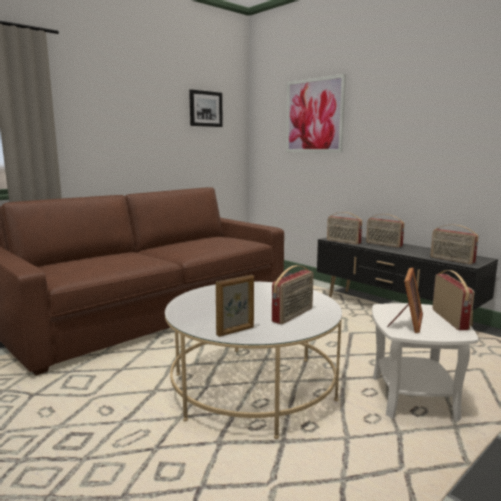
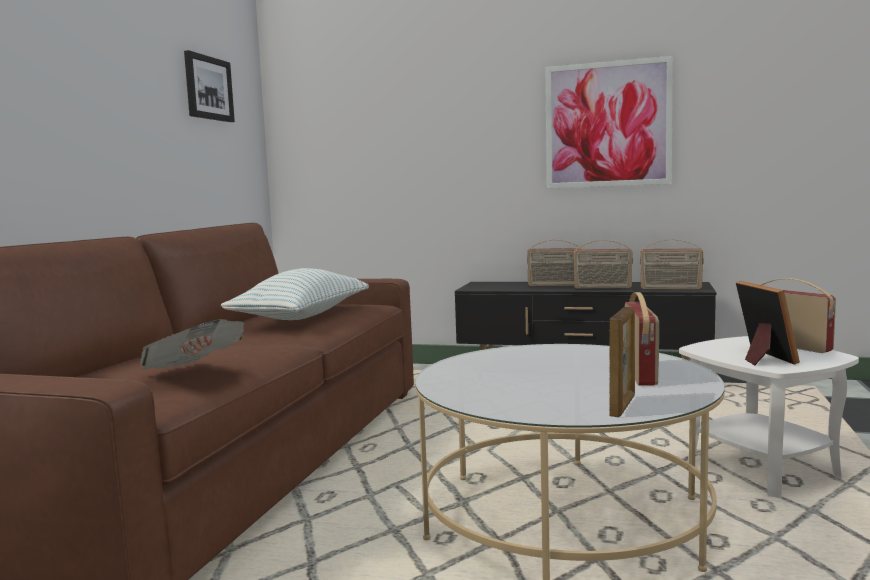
camera: 30 degrees left, 5 degrees down
picture [286,74,346,153] -> picture moved to [545,56,673,189]
radio [327,212,362,245] -> radio moved to [573,240,633,289]
none -> newspaper [140,319,244,370]
none -> pillow [221,268,369,320]

